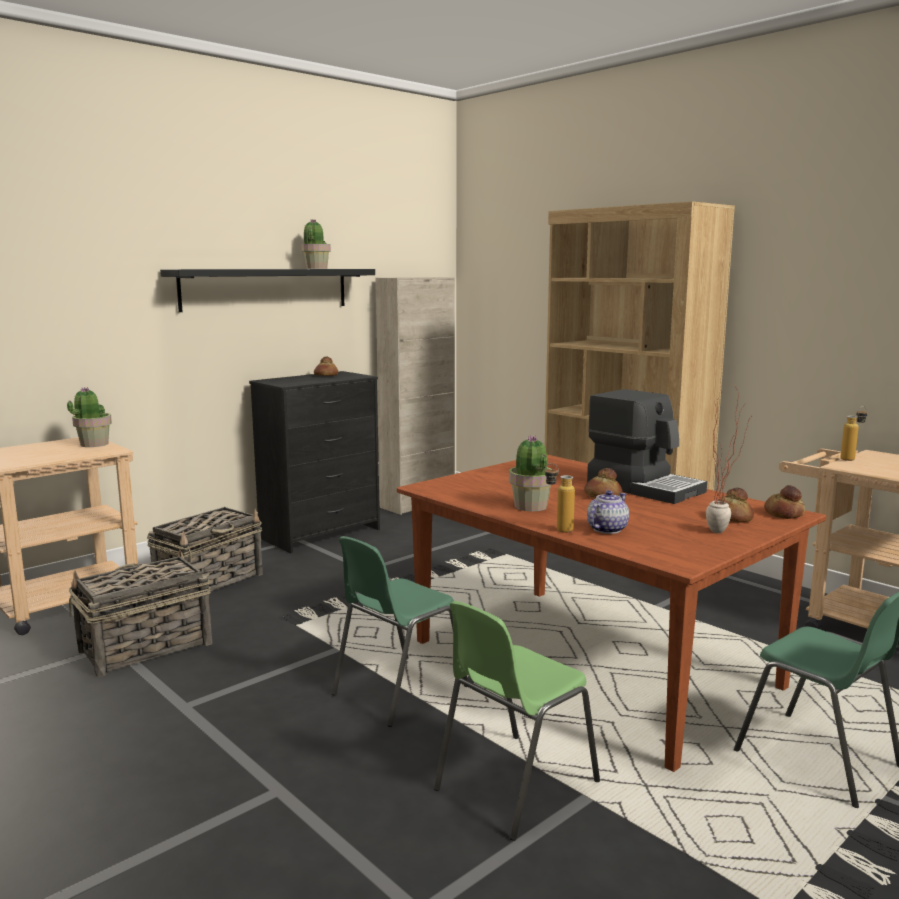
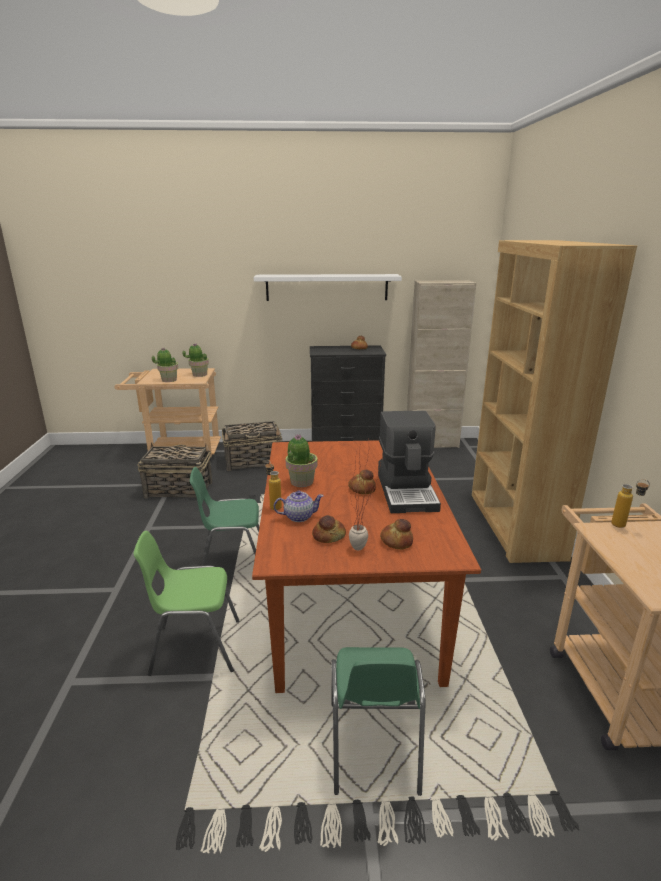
camera: 40 degrees right, 10 degrees up
black shelf [160,269,375,312] -> white shelf [254,274,402,301]
potted plant [302,219,331,269] -> potted plant moved to [152,348,178,382]
bread [764,485,805,519] -> bread moved to [312,515,346,543]

